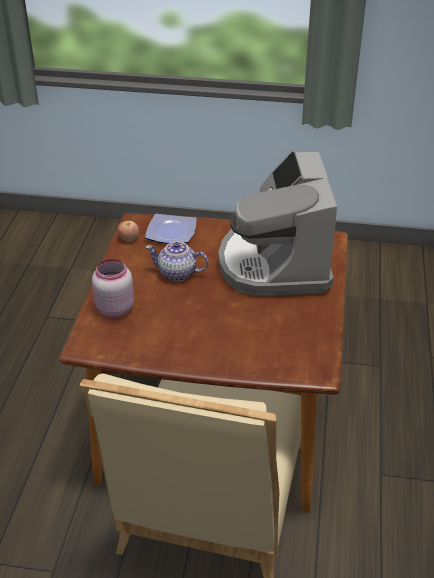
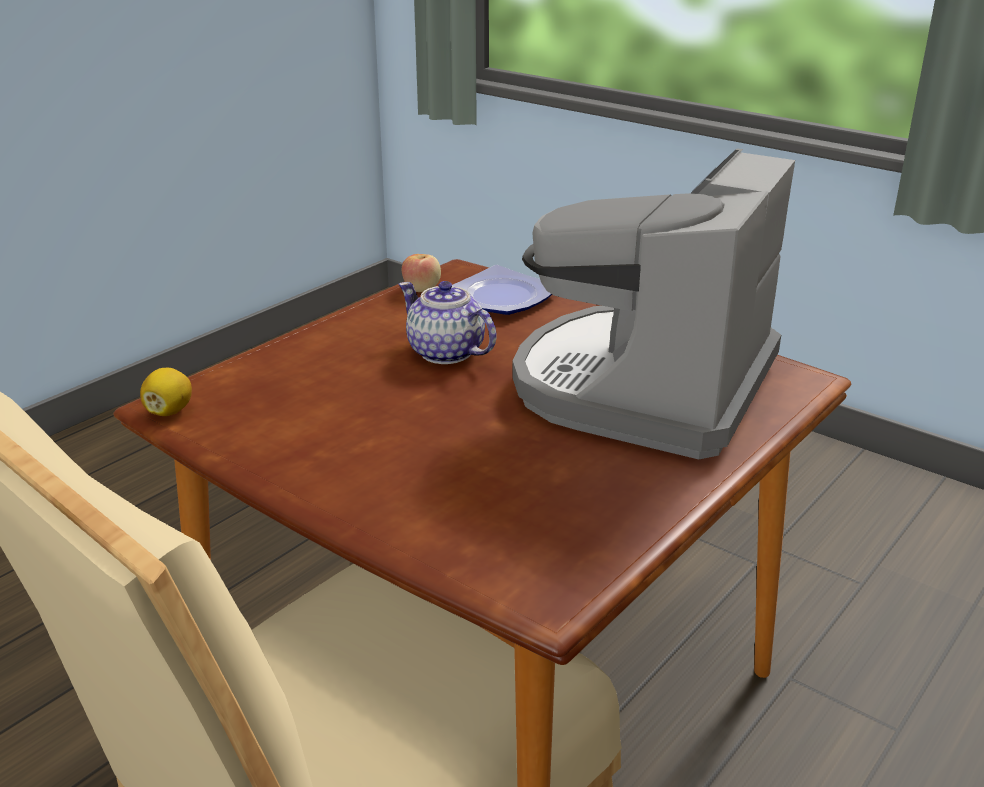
camera: 30 degrees right, 10 degrees down
pink jar [92,259,134,317] -> none
none -> lemon [140,368,192,416]

